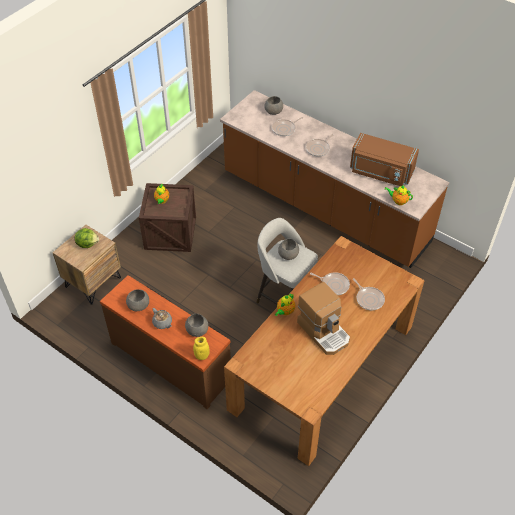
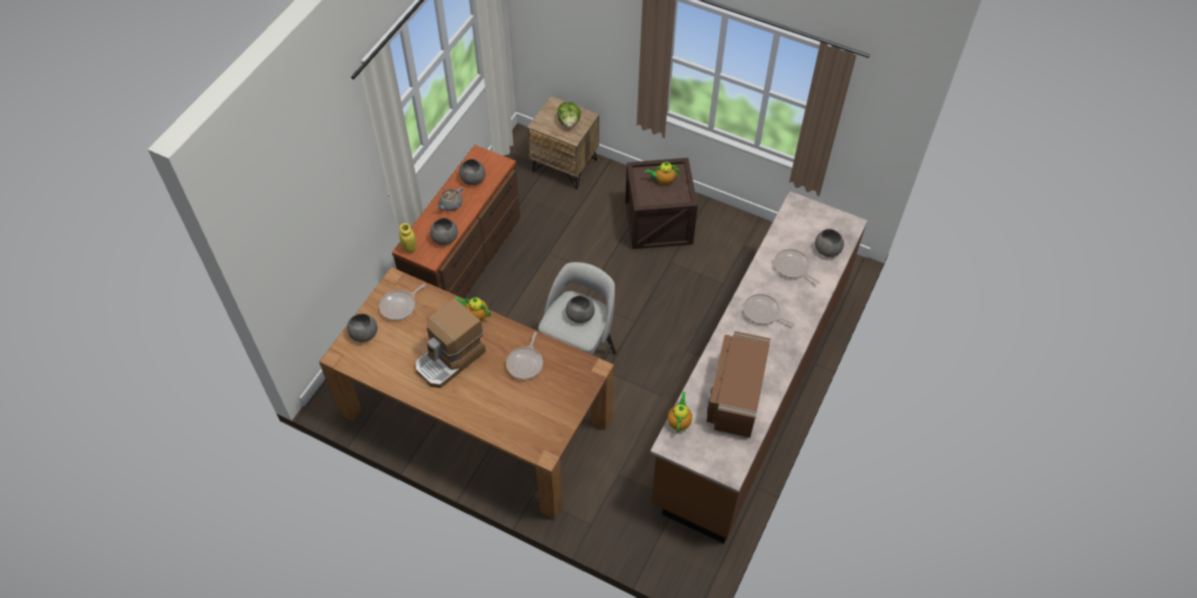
camera: 80 degrees right, 5 degrees up
frying pan [353,278,385,310] -> frying pan moved to [379,283,426,321]
none -> grey bowl [347,314,378,342]

